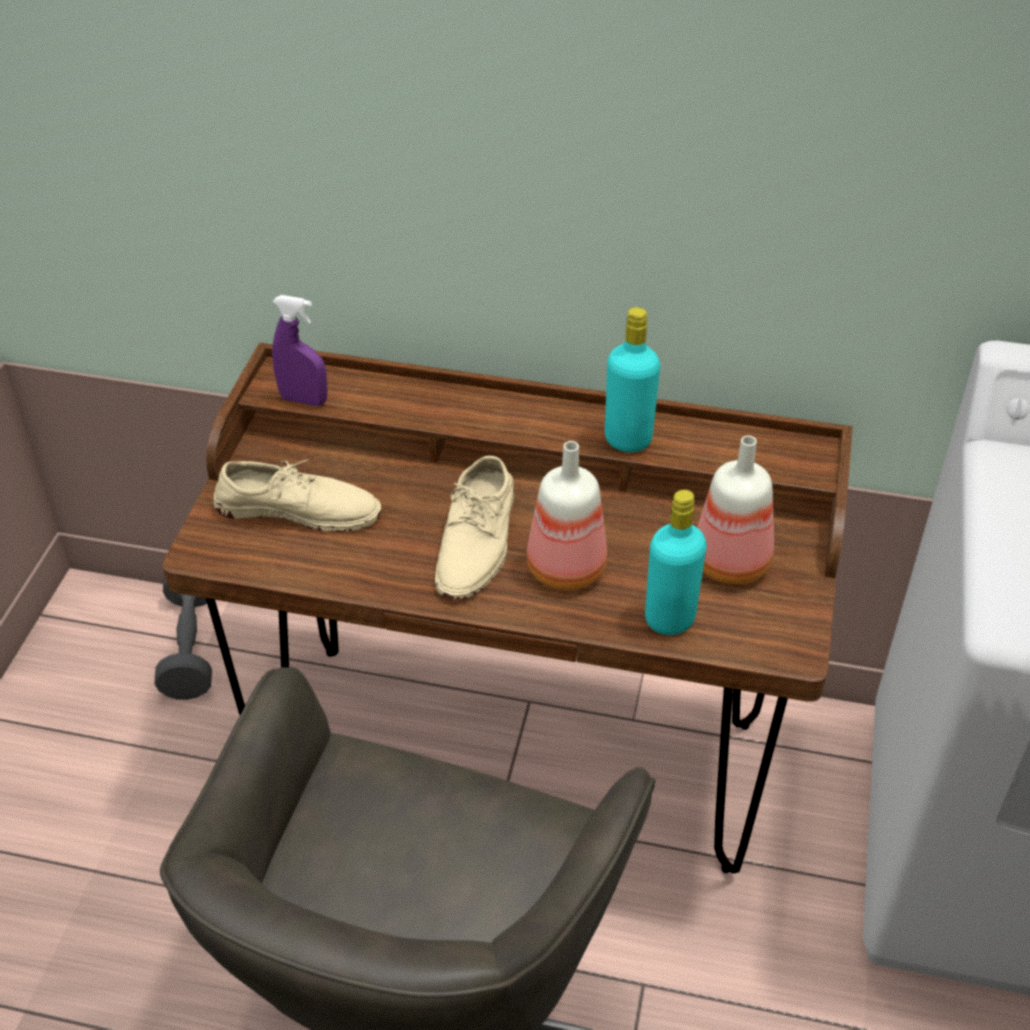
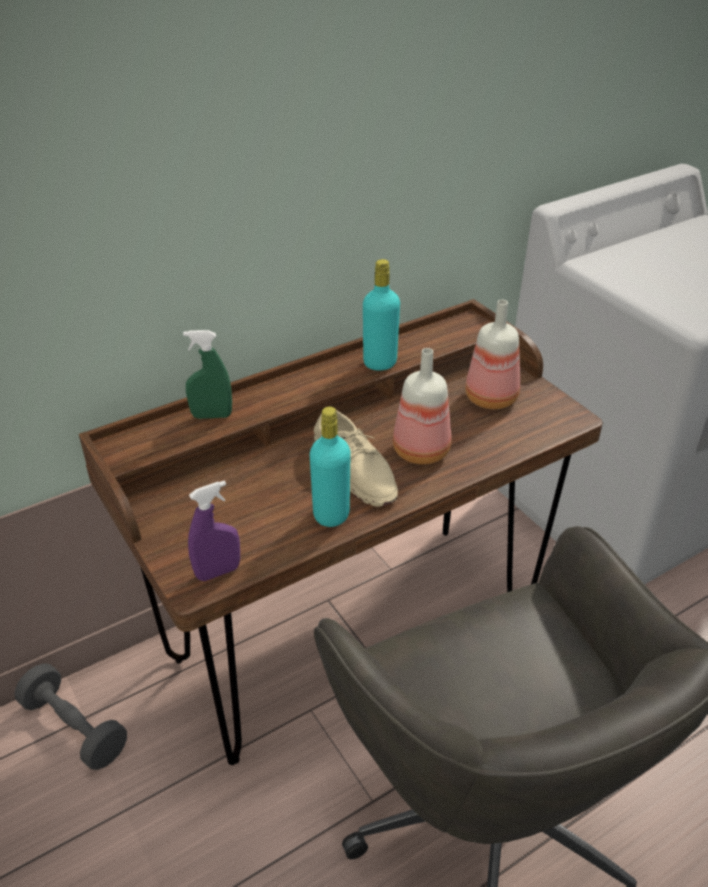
camera: 45 degrees left, 5 degrees down
beige shoe [214,460,382,532] -> none
purple spray bottle [272,295,327,406] -> purple spray bottle moved to [188,480,240,581]
turquoise bottle [645,490,707,635] -> turquoise bottle moved to [310,406,350,527]
none -> green spray bottle [183,330,232,419]

